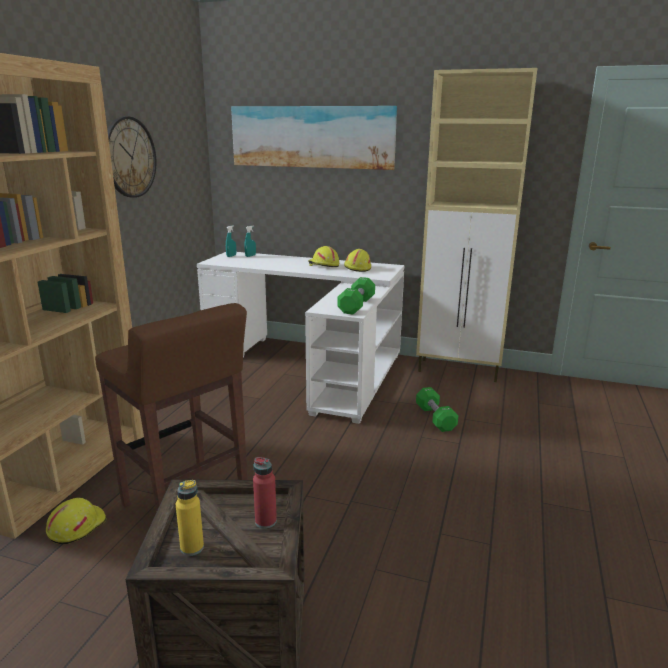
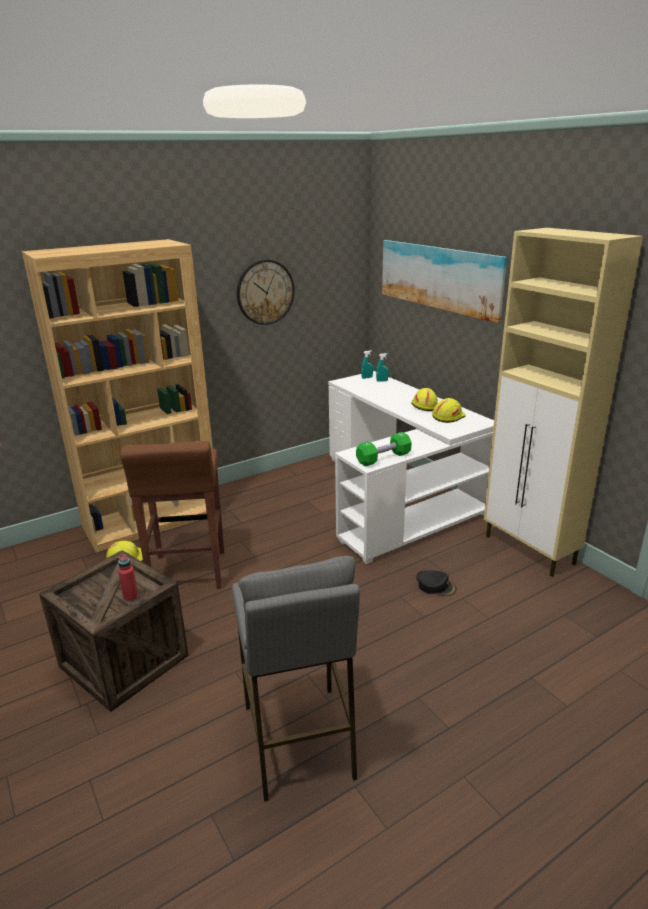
camera: 40 degrees right, 5 degrees up
yellow bottle [176,480,204,556] -> none
green dumbbell [416,387,458,432] -> black cap [416,570,456,596]
none -> grey stool [232,556,360,802]

